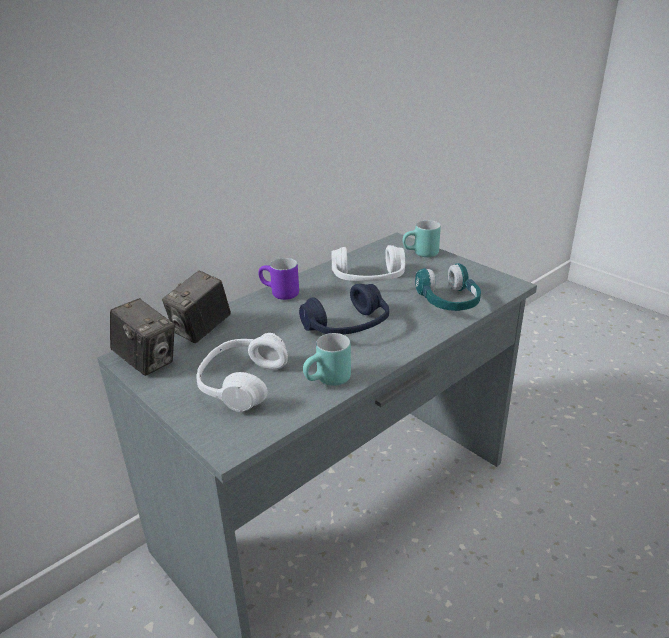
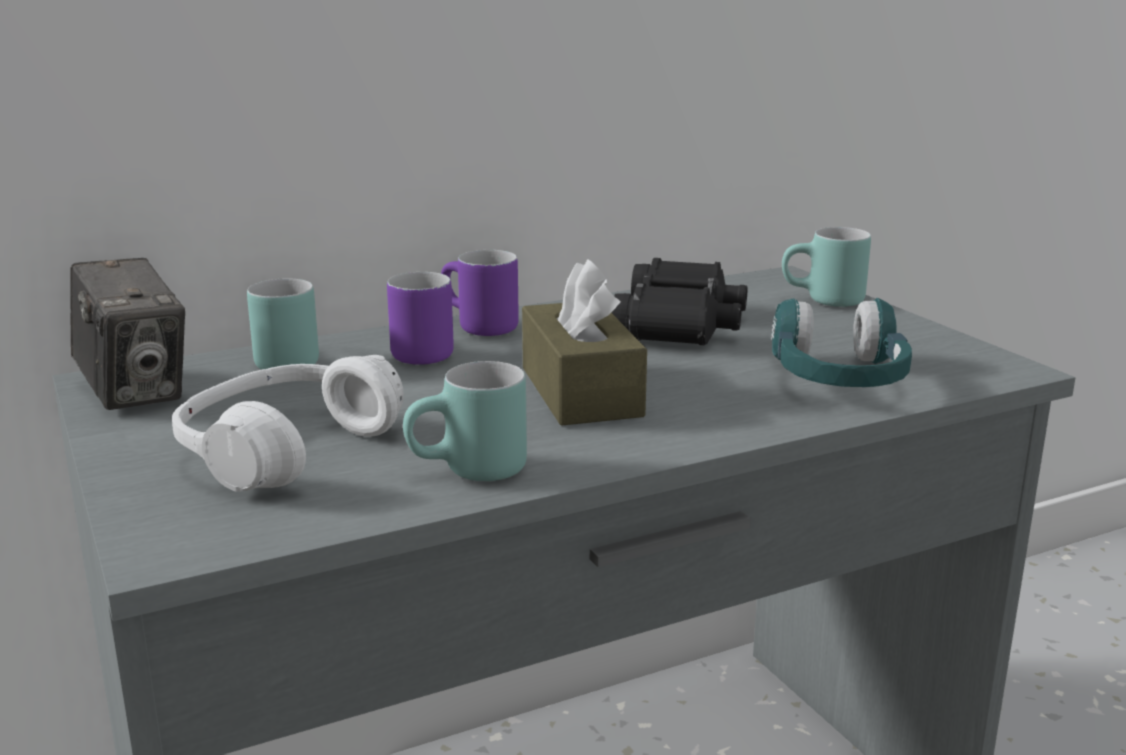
camera: 15 degrees right, 10 degrees down
camera [162,271,231,343] -> turquoise mug [247,278,319,370]
blue headphones [299,284,389,335] -> brown tissue box [522,259,647,426]
white headphones [332,245,405,282] -> black binoculars [611,258,747,345]
none -> purple mug [387,272,454,365]

